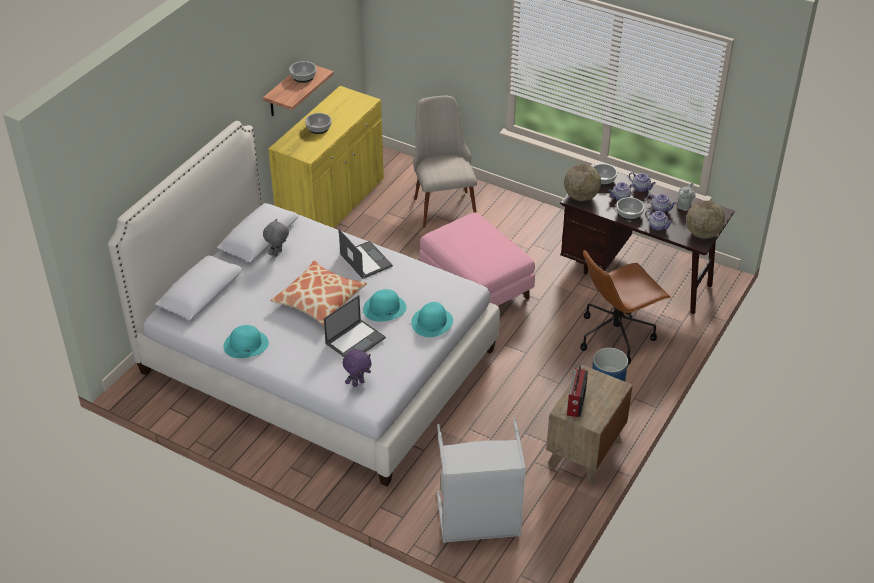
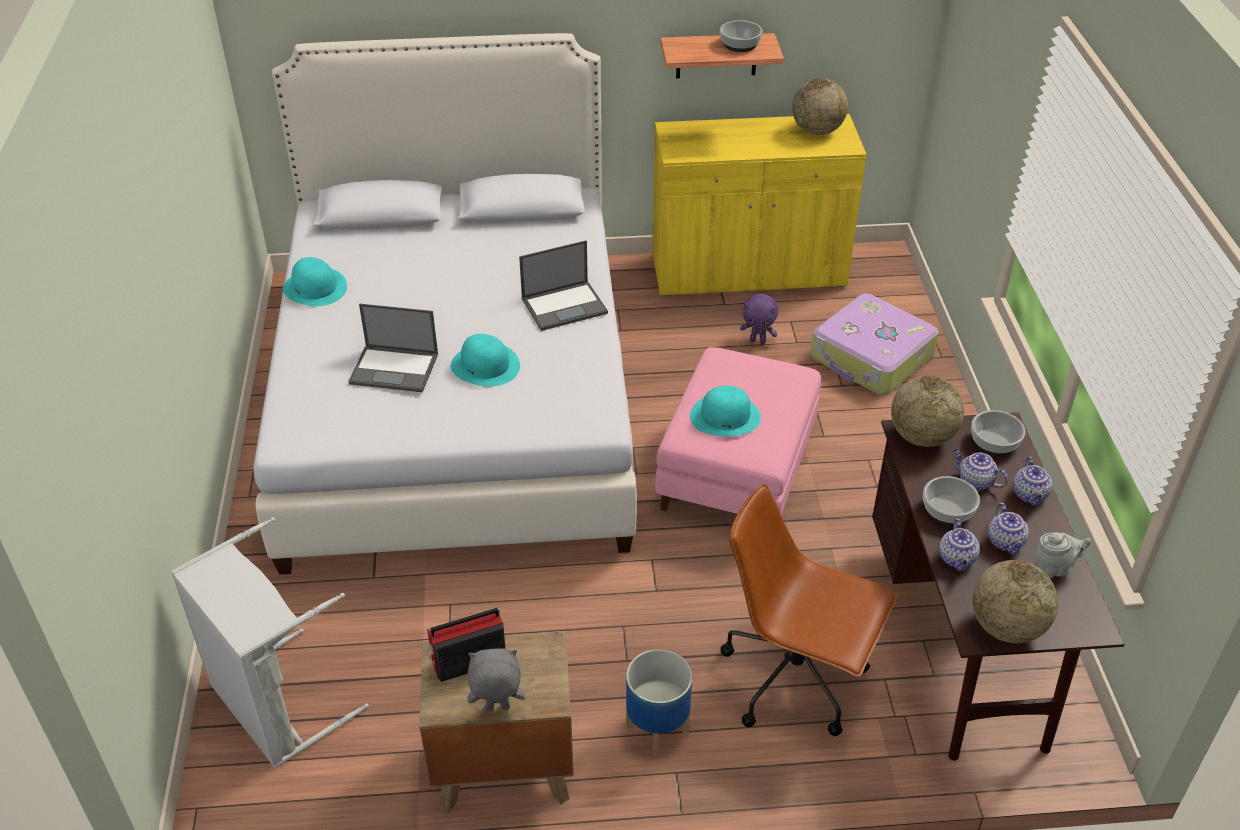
camera: 55 degrees right, 0 degrees up
grey plush toy [263,219,289,257] -> grey plush toy moved to [468,649,525,711]
pillow [270,260,367,325] -> none
bowl [305,113,332,134] -> none
laptop [339,229,393,279] -> laptop turned 45 degrees clockwise [519,240,608,331]
purple plush toy [343,349,372,387] -> purple plush toy moved to [740,294,778,344]
turquoise hat [411,302,453,337] -> turquoise hat moved to [690,386,761,436]
beige chair [413,96,477,228] -> suitcase [811,293,939,395]
none -> globe [792,78,848,135]

